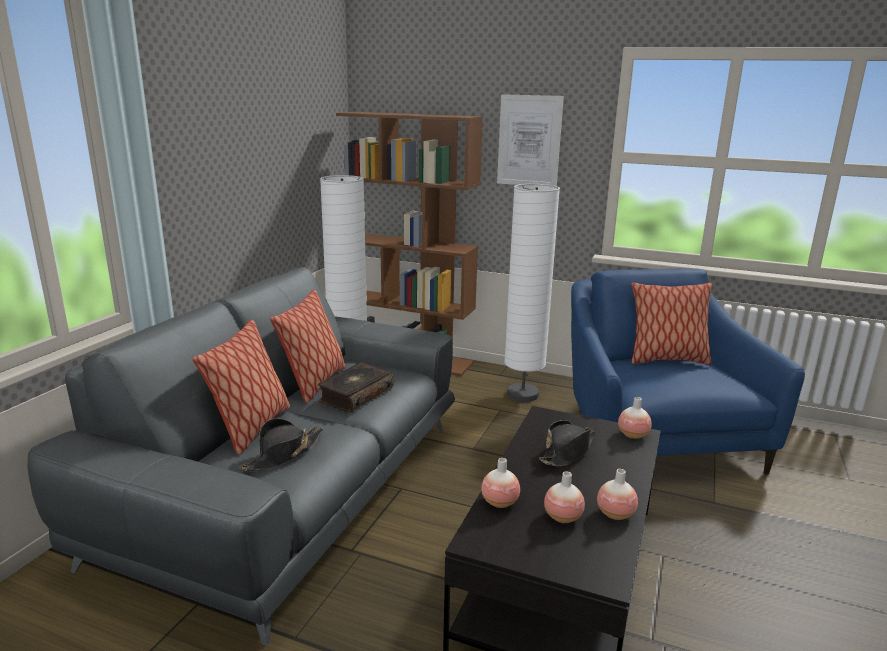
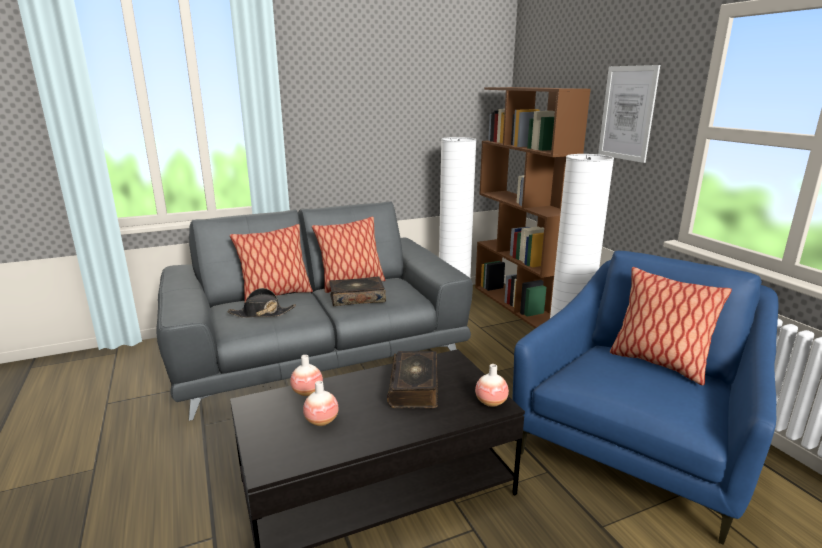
camera: 45 degrees right, 0 degrees up
black hat [539,420,595,466] -> book [387,351,438,408]
vase [597,469,638,520] -> none

